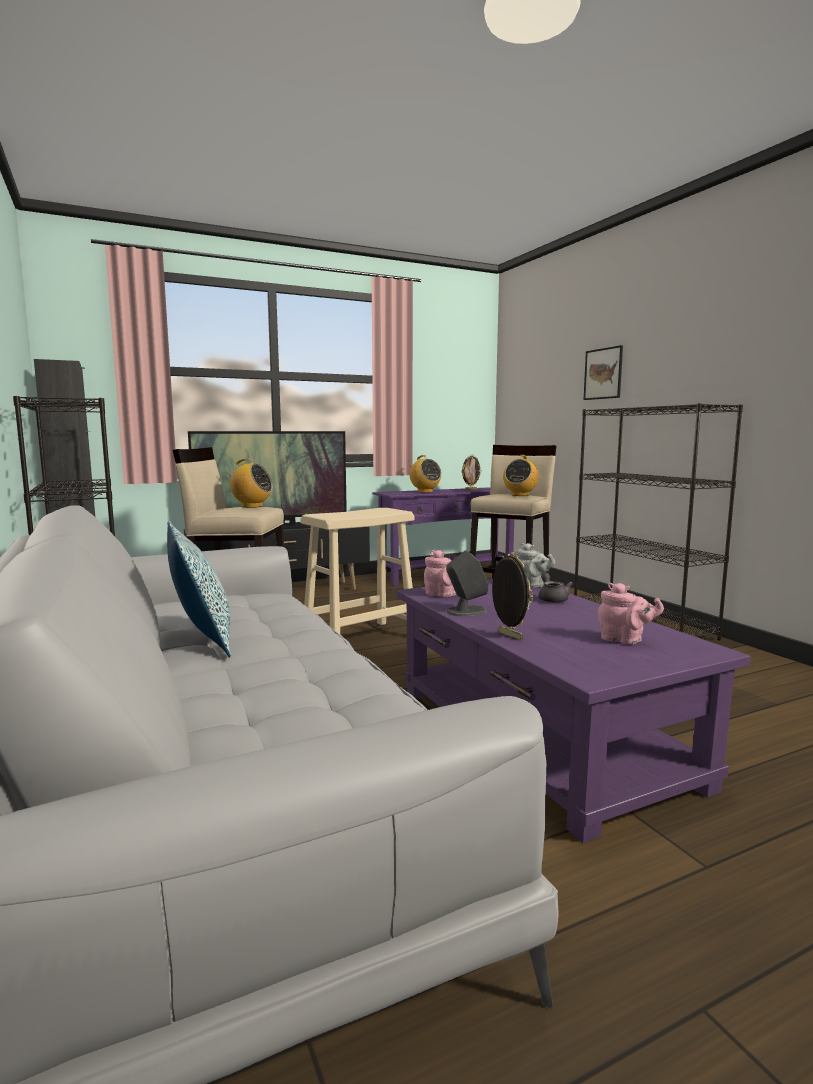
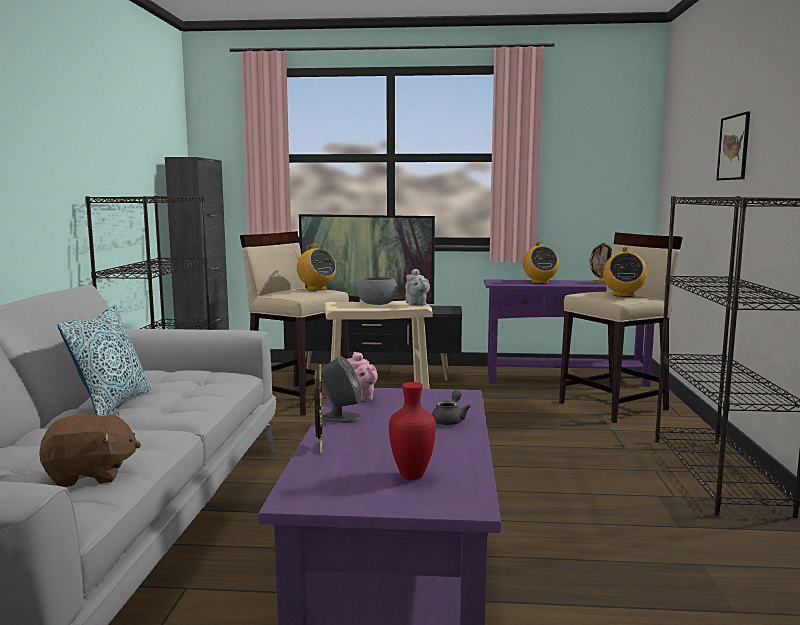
camera: 30 degrees right, 0 degrees up
radio [503,455,539,496] -> radio turned 45 degrees counterclockwise [603,247,647,297]
grey teapot [515,543,555,588] -> grey teapot moved to [405,269,430,306]
pink teapot [598,583,664,644] -> red vase [389,382,436,480]
none -> brown plush toy [39,412,141,487]
none -> grey bowl [357,277,398,305]

